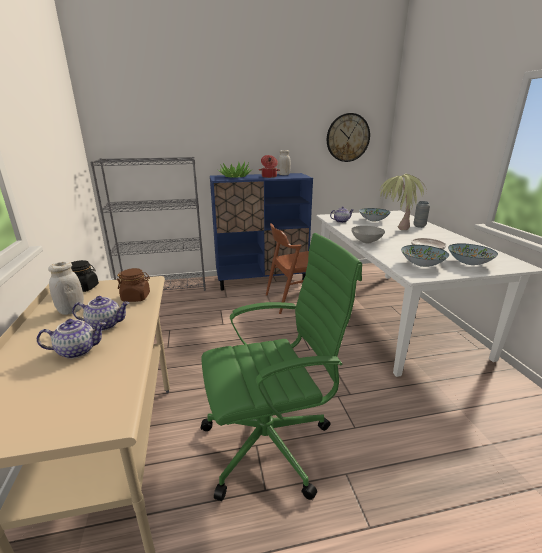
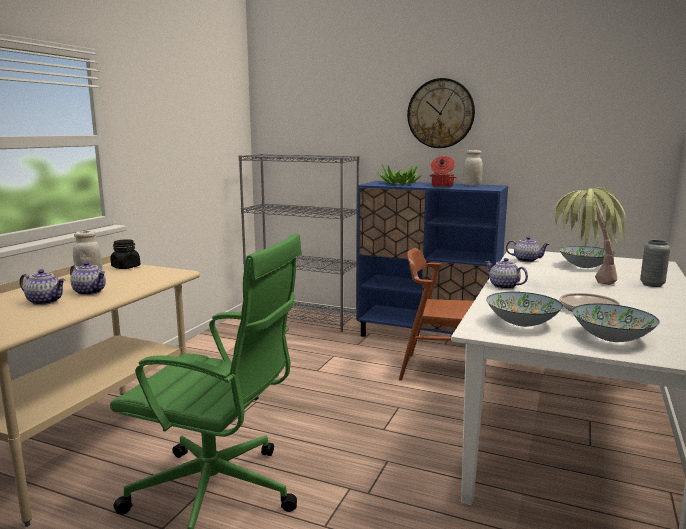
camera: 35 degrees right, 10 degrees down
brown jar [117,268,150,302] -> none
wall clock [327,113,370,162] -> wall clock moved to [407,78,475,148]
grey bowl [351,226,385,243] -> teapot [485,258,528,289]

